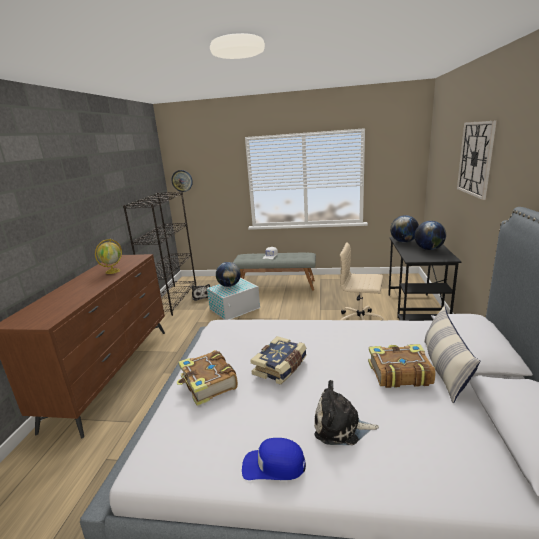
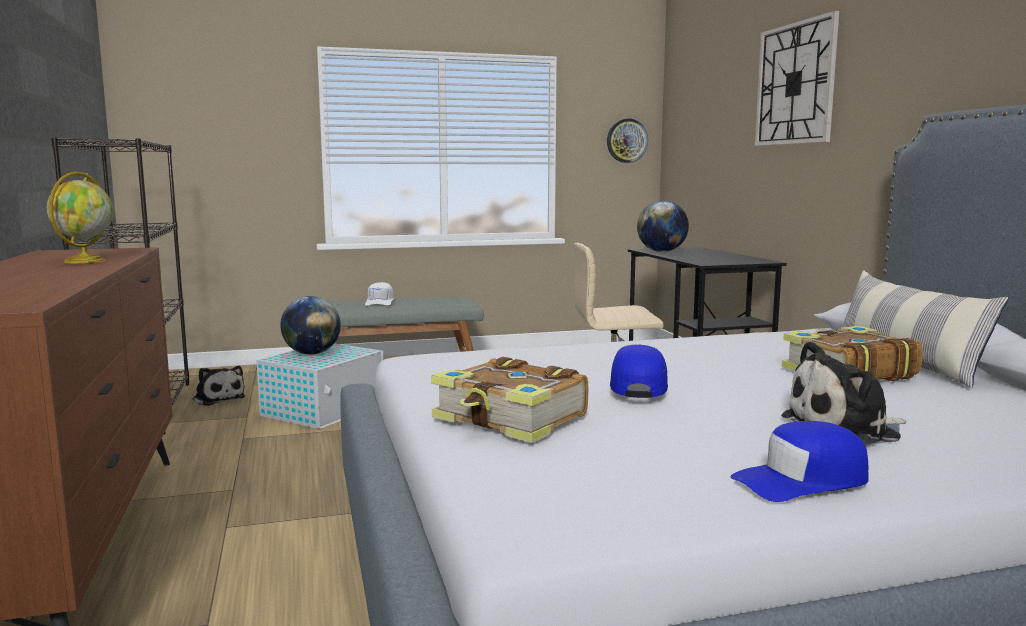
camera: 25 degrees left, 10 degrees down
wall clock [171,170,193,192] -> wall clock moved to [607,119,648,163]
book [250,336,307,385] -> blue cap [610,345,668,398]
globe [414,221,446,250] -> none

